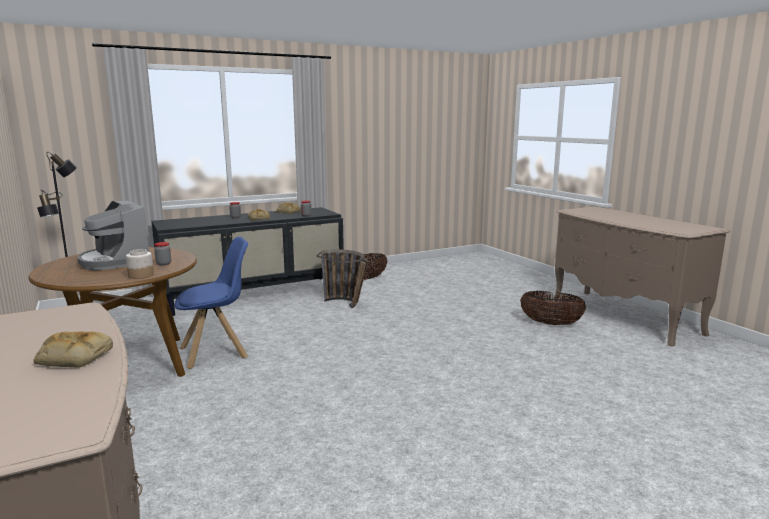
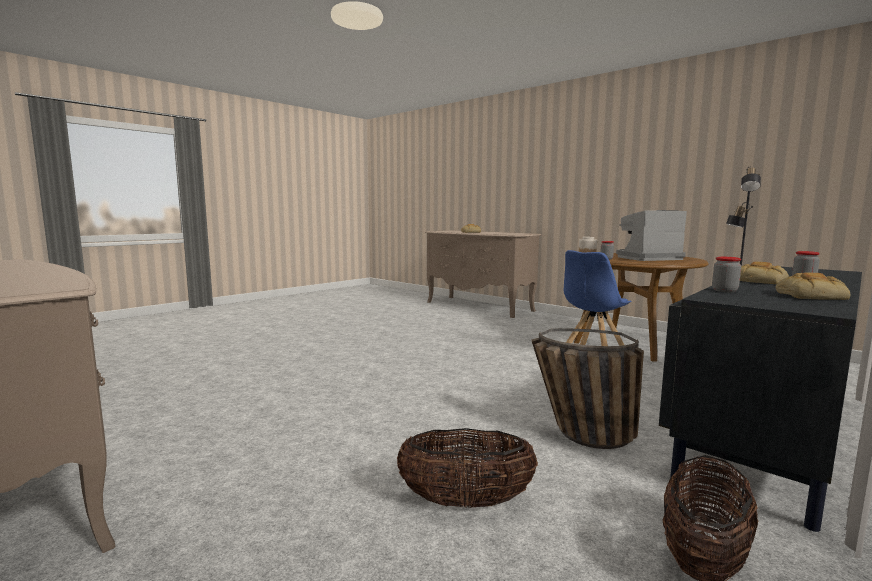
camera: 160 degrees right, 5 degrees down
coffee machine [77,201,149,270] -> coffee machine turned 45 degrees counterclockwise [616,210,687,261]
basket [520,291,586,325] -> basket moved to [397,428,538,508]

